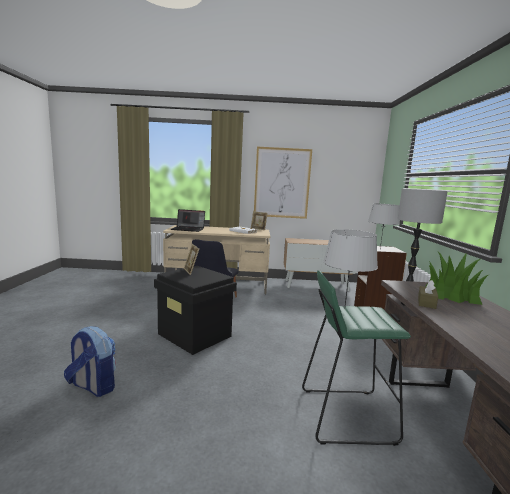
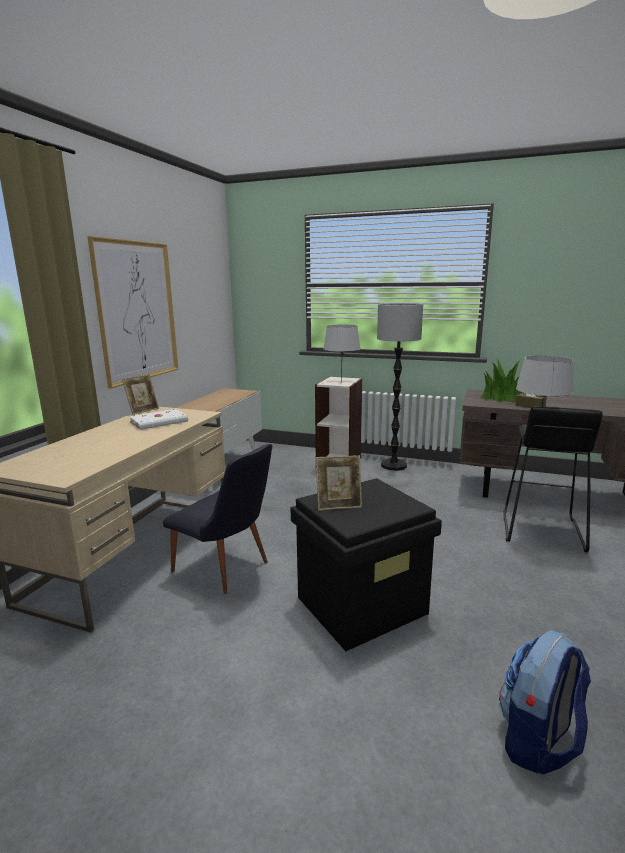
camera: 70 degrees left, 5 degrees up
laptop [171,209,205,232] -> none
green stool [302,270,411,446] -> black stool [503,406,603,553]

